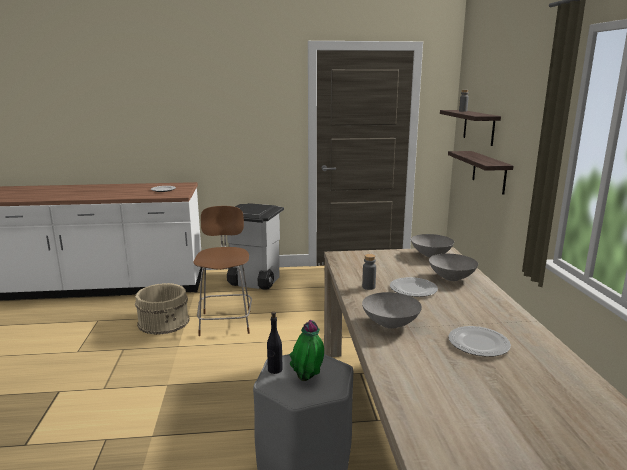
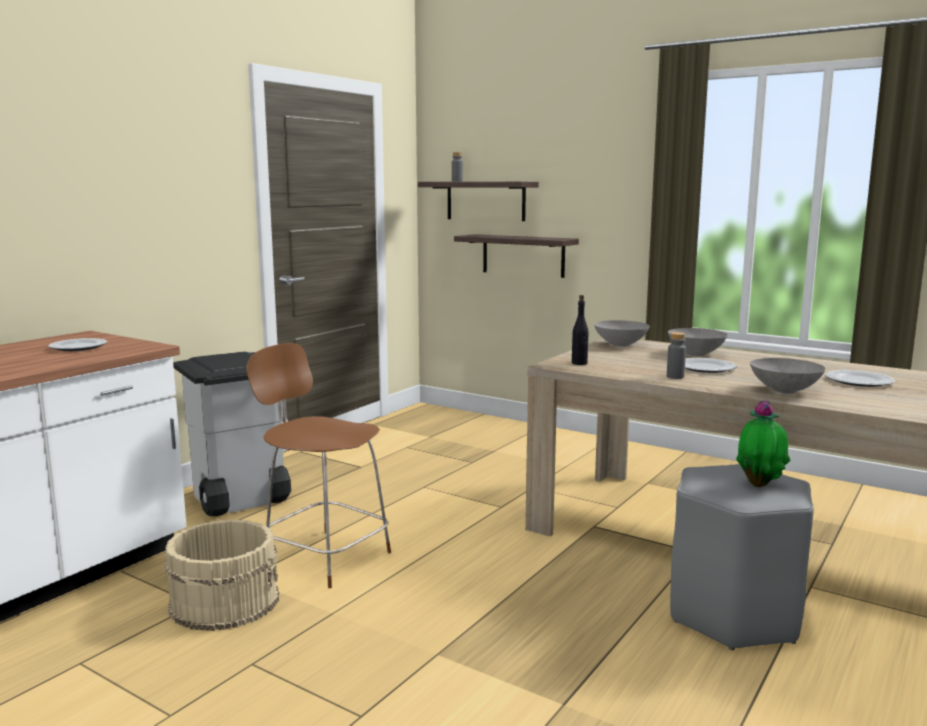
camera: 50 degrees left, 5 degrees down
black bottle [267,312,283,374] -> black bottle moved to [572,295,588,365]

